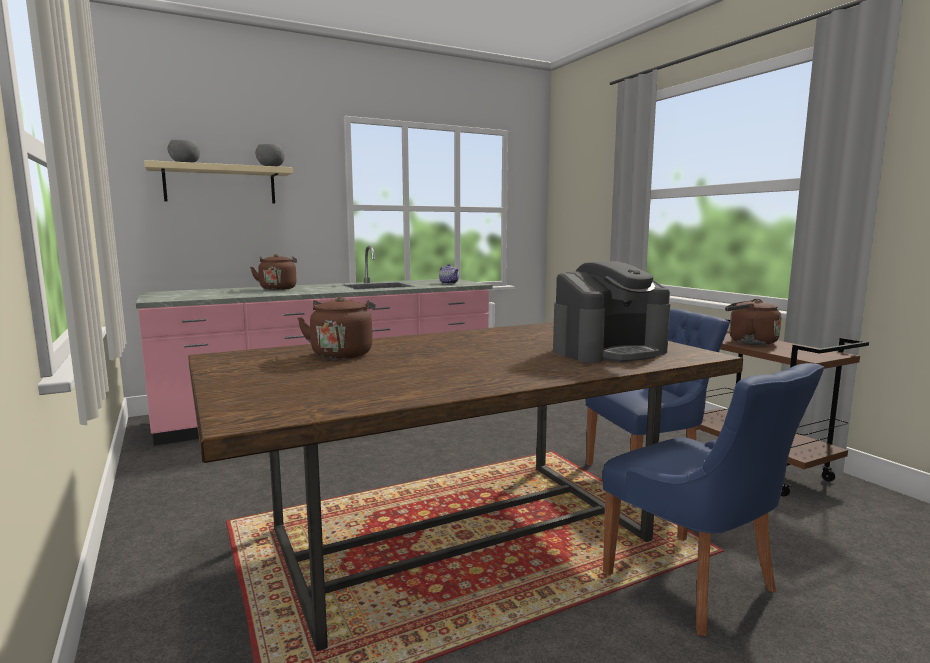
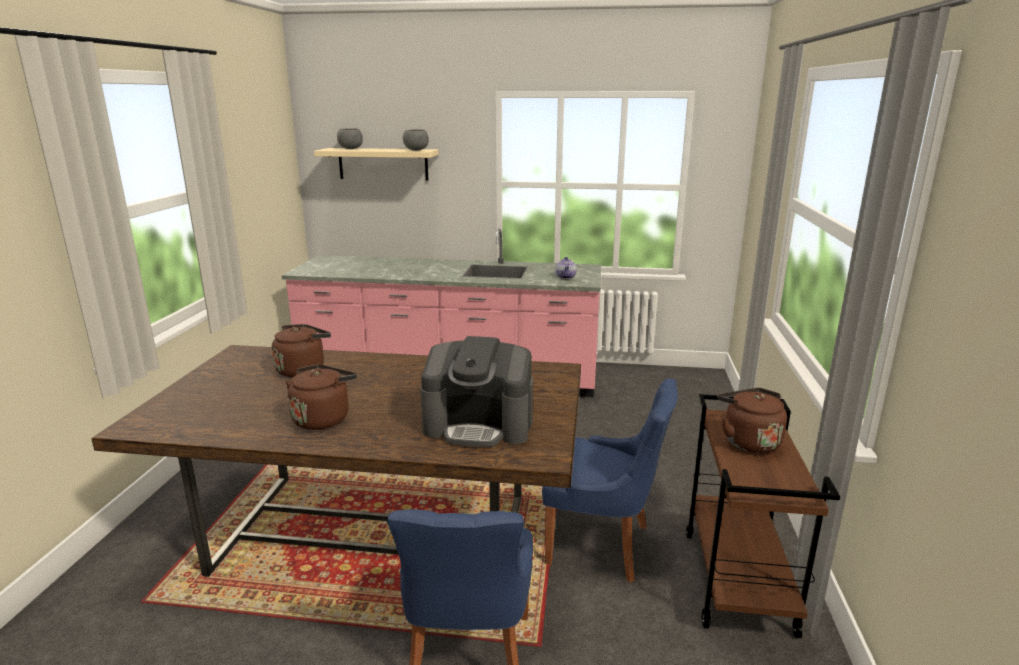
camera: 35 degrees right, 10 degrees up
brown kettle [250,254,297,290] -> brown kettle moved to [286,364,357,430]

